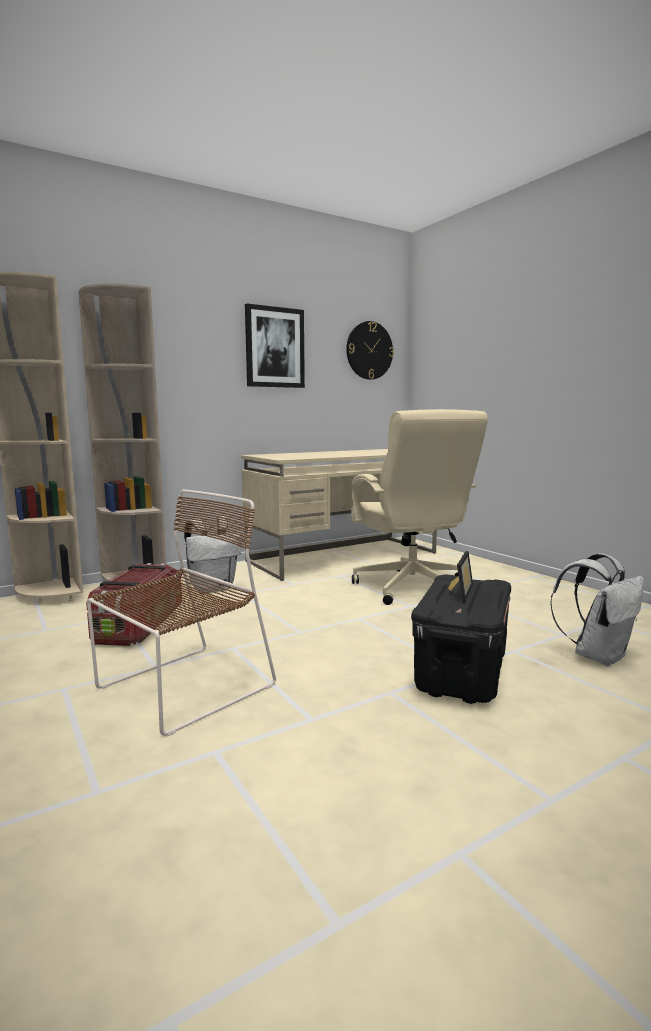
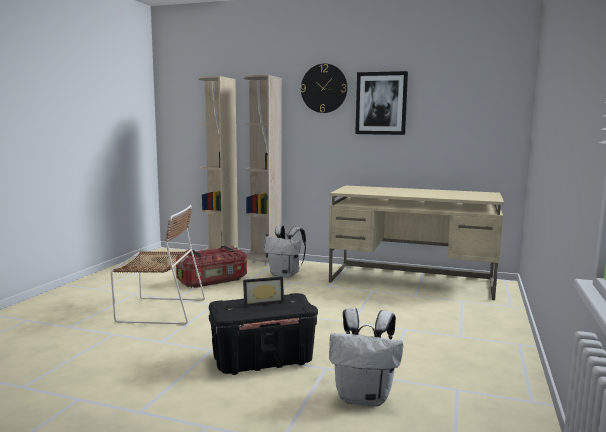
camera: 50 degrees right, 0 degrees up
wall clock [346,321,394,380] -> wall clock moved to [301,64,348,113]
beige office chair [351,409,488,605] -> none

